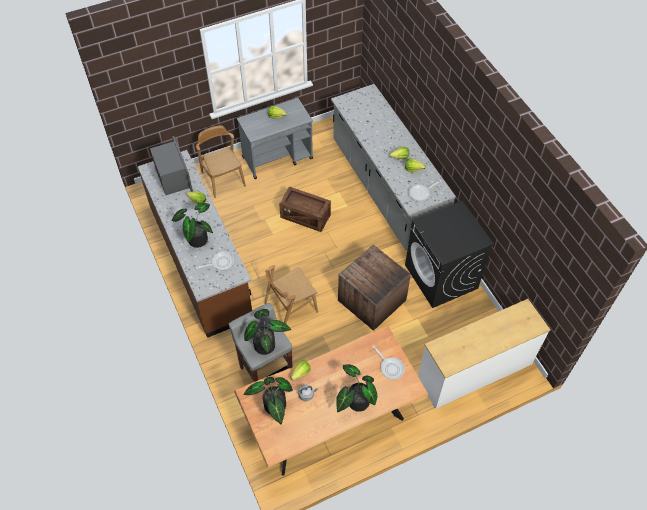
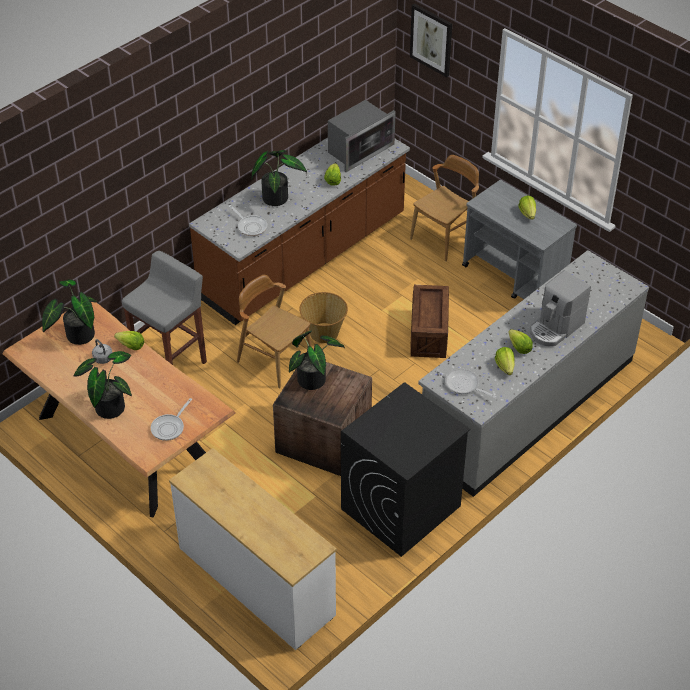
camera: 70 degrees right, 10 degrees down
potted plant [244,309,291,355] -> potted plant moved to [289,331,345,390]
none -> basket [299,292,348,343]
none -> picture [410,4,452,77]
none -> coffee machine [530,270,591,346]

